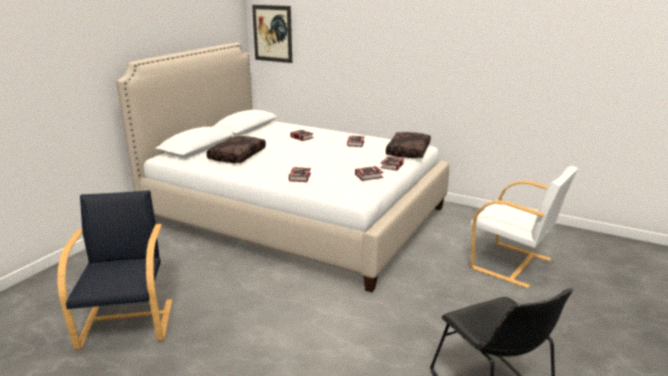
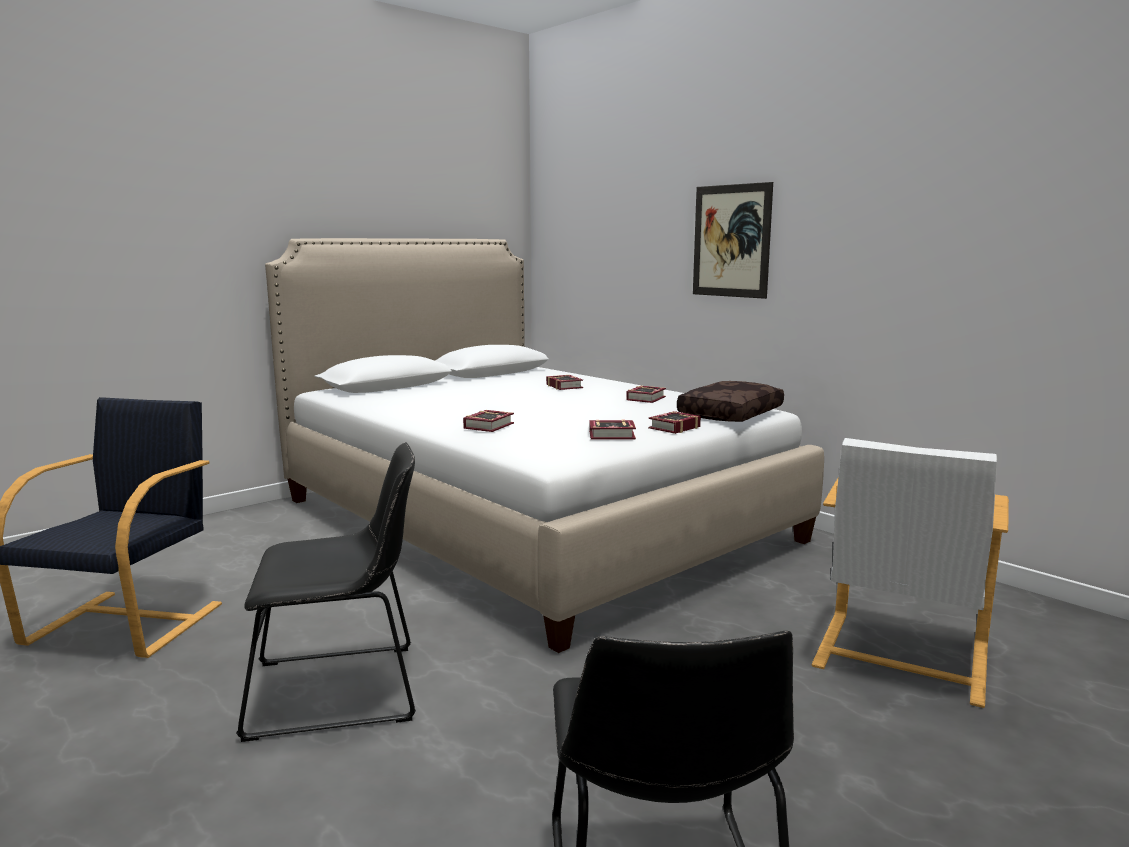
camera: 20 degrees right, 10 degrees down
brown pillow [207,136,266,163] -> none
picture [252,5,292,63] -> picture moved to [693,182,773,299]
white armchair [471,166,578,288] -> white armchair turned 60 degrees clockwise [812,438,1009,708]
none -> black chair [236,443,416,742]

